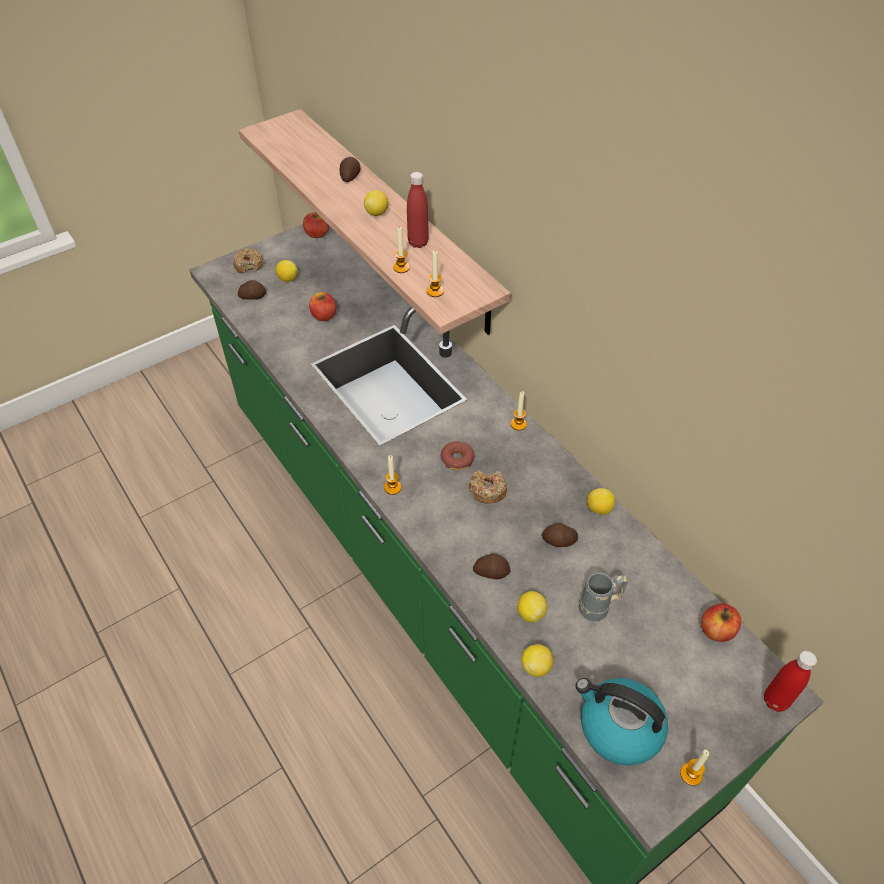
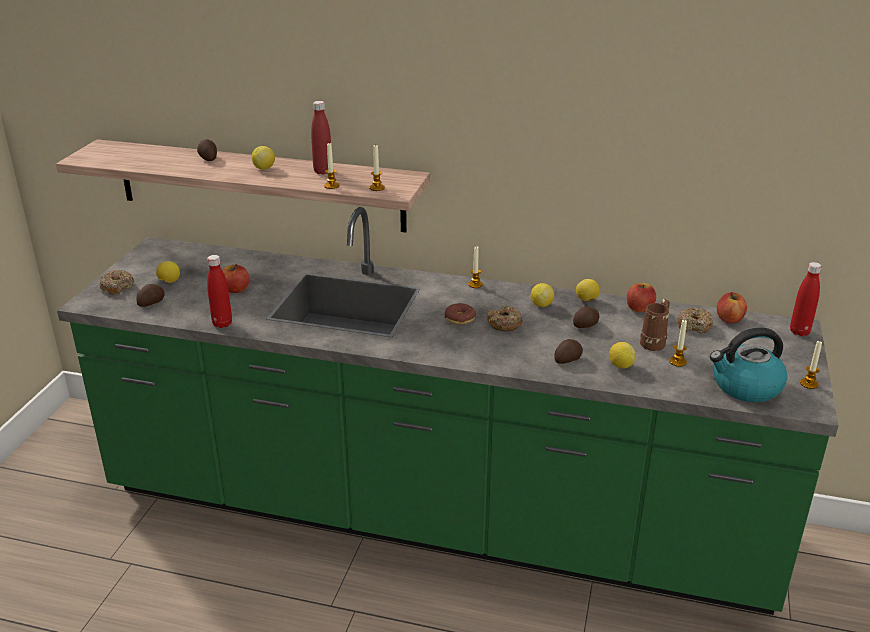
camera: 40 degrees left, 20 degrees down
apple [303,212,329,238] -> apple moved to [627,283,656,312]
candle [384,455,401,495] -> candle moved to [669,320,687,367]
lemon [521,644,553,677] -> lemon moved to [531,283,554,307]
grey mug [579,572,628,621] -> brown mug [640,299,670,351]
none -> red bottle [207,255,232,328]
none -> donut [677,307,713,334]

